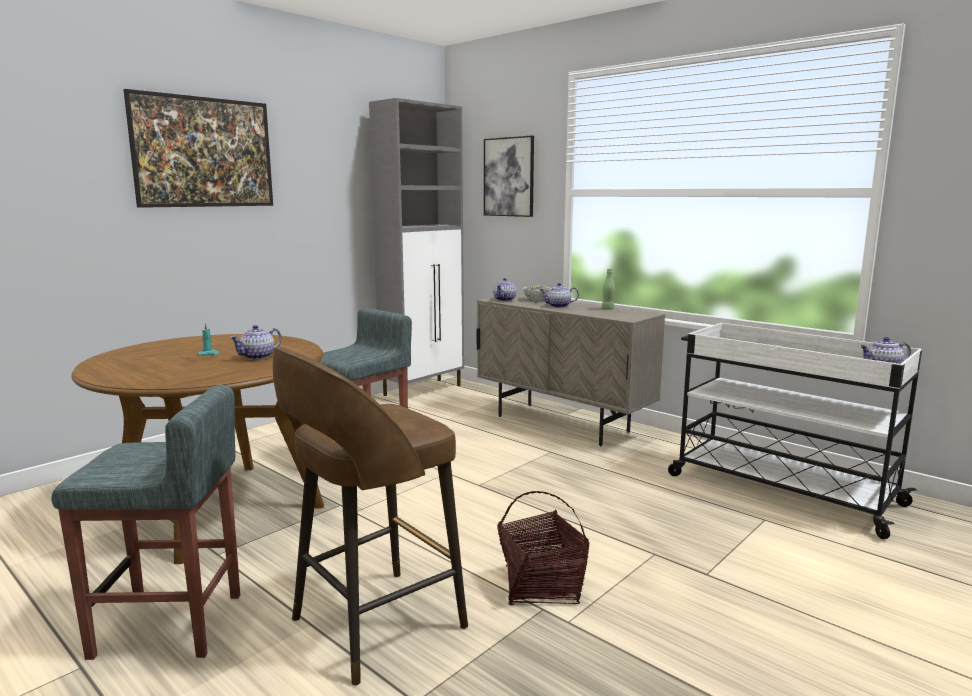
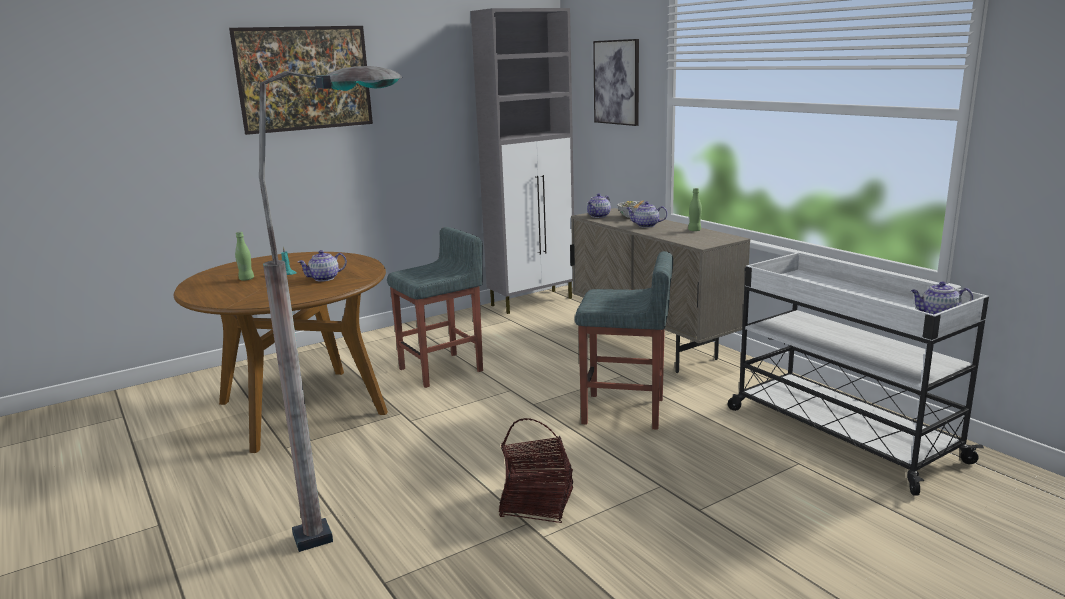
camera: 15 degrees right, 5 degrees up
grey stool [51,385,240,660] -> grey stool moved to [575,251,673,430]
brown stool [273,347,468,686] -> grey floor lamp [259,66,403,552]
none -> green bottle [235,232,254,281]

